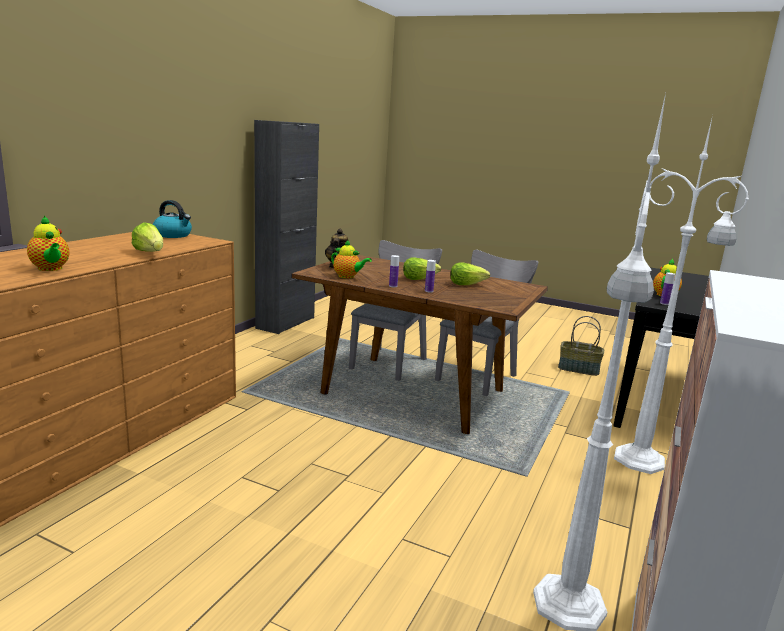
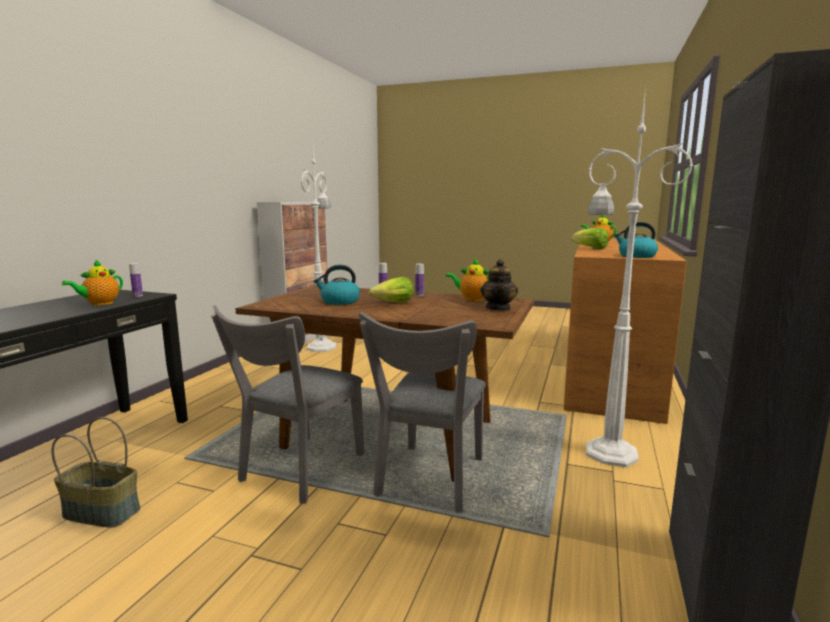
camera: 175 degrees right, 5 degrees down
lettuce [450,262,490,285] -> kettle [314,265,360,305]
white floor lamp [614,115,749,474] -> white floor lamp moved to [586,86,693,467]

